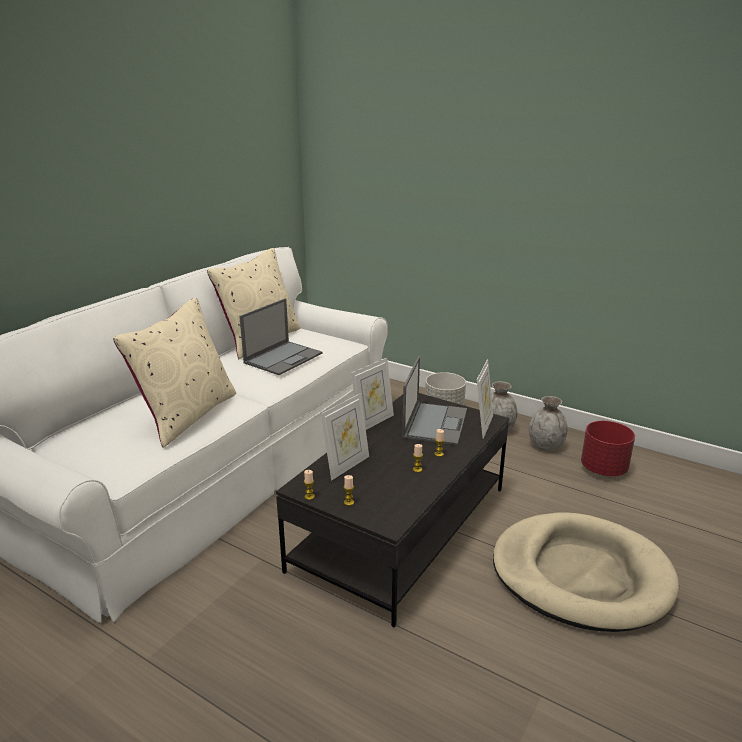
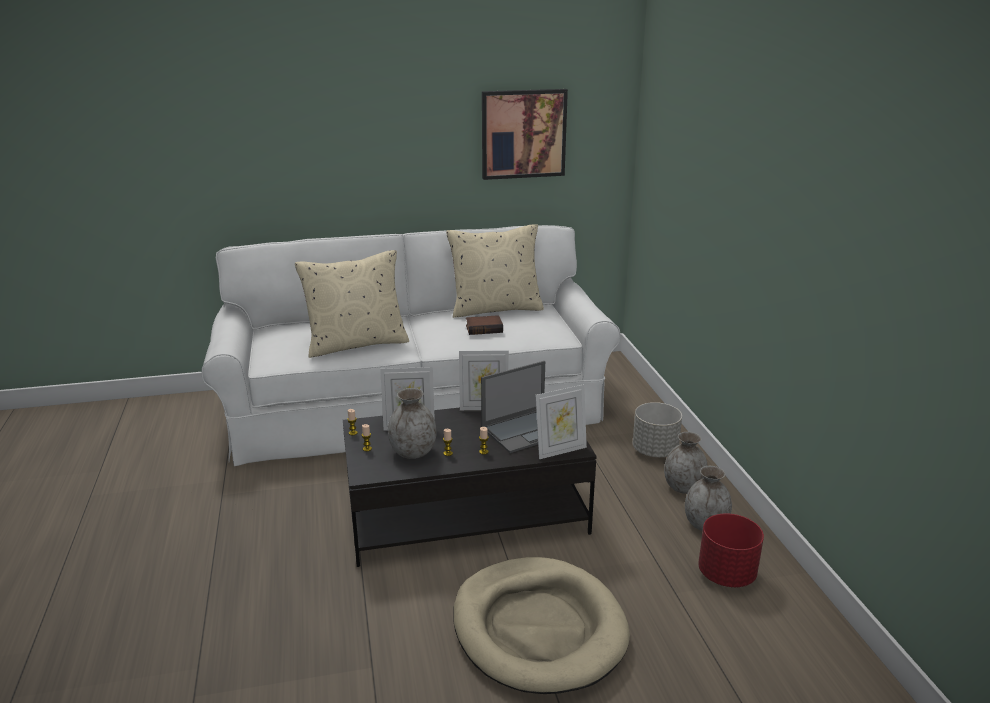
camera: 45 degrees right, 0 degrees up
laptop [239,298,322,375] -> book [466,315,503,335]
none -> grey vase [388,388,437,459]
none -> picture [482,89,568,180]

